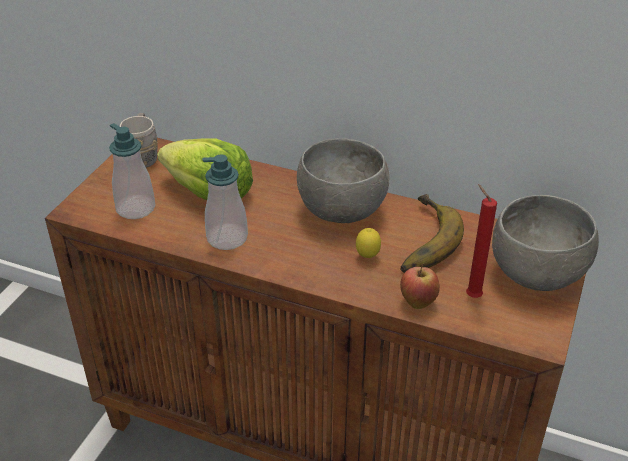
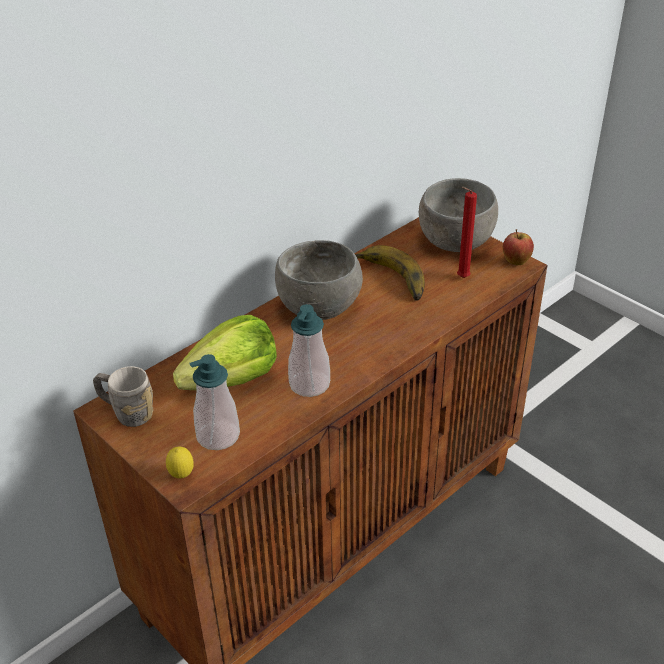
camera: 65 degrees left, 0 degrees up
lemon [356,228,381,258] -> lemon moved to [166,446,194,478]
apple [400,264,440,309] -> apple moved to [503,229,534,265]

